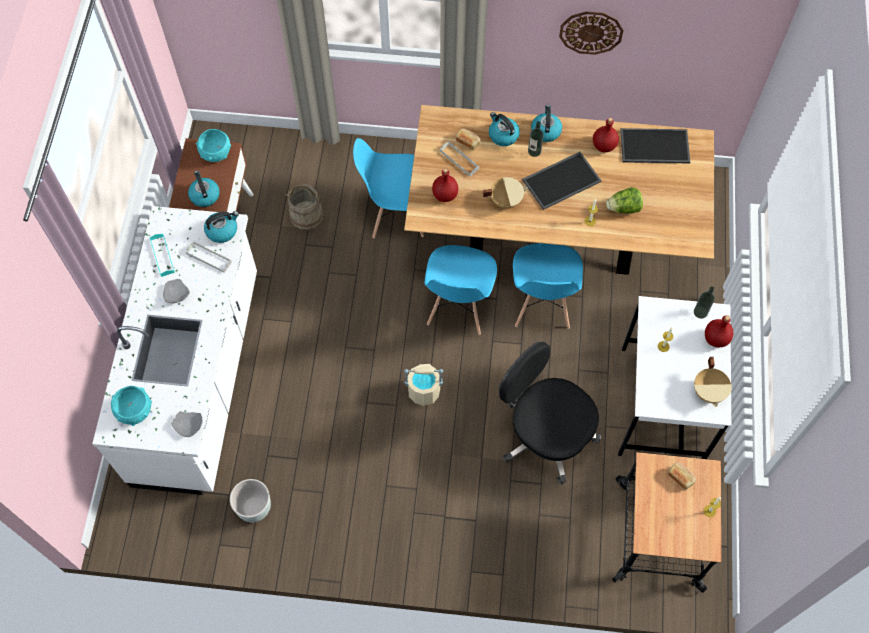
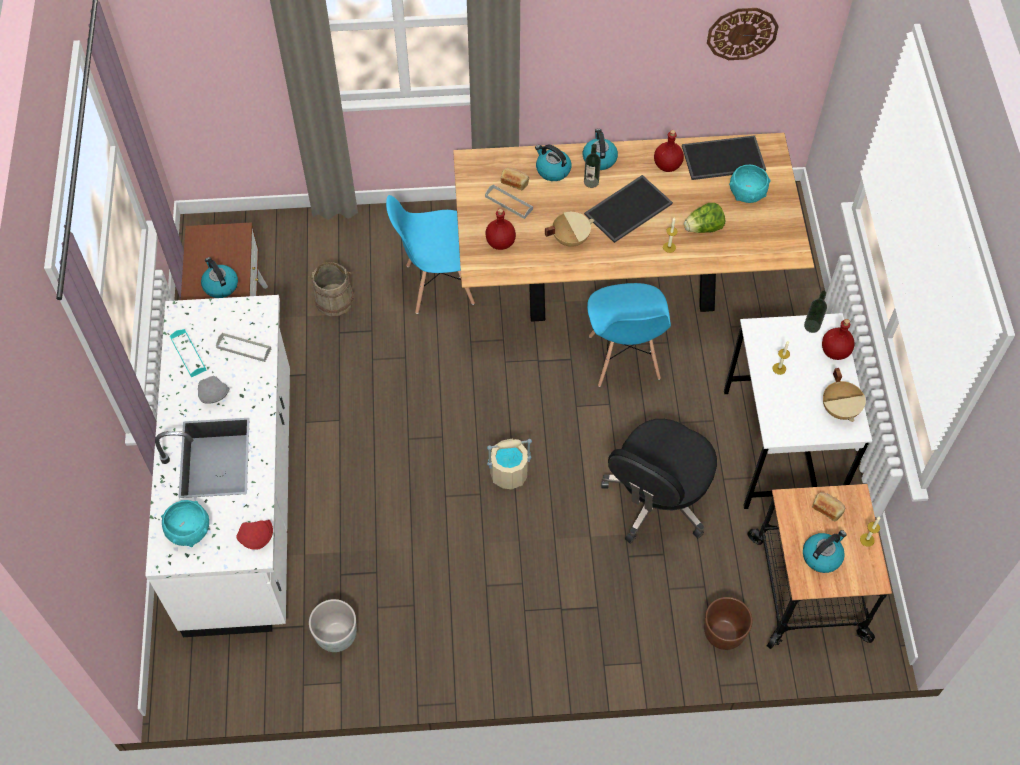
camera: 10 degrees left, 5 degrees down
grey plate [172,412,202,437] -> red plate [236,520,273,550]
turquoise bowl [196,129,231,162] -> turquoise bowl moved to [729,165,771,203]
kettle [204,211,239,243] -> kettle moved to [803,530,846,573]
blue chair [425,245,497,335] -> none
black office chair [499,341,601,485] -> black office chair turned 90 degrees counterclockwise [601,419,717,544]
wall clock [559,11,624,55] -> wall clock moved to [707,8,779,60]
none -> brown planter [704,597,753,650]

